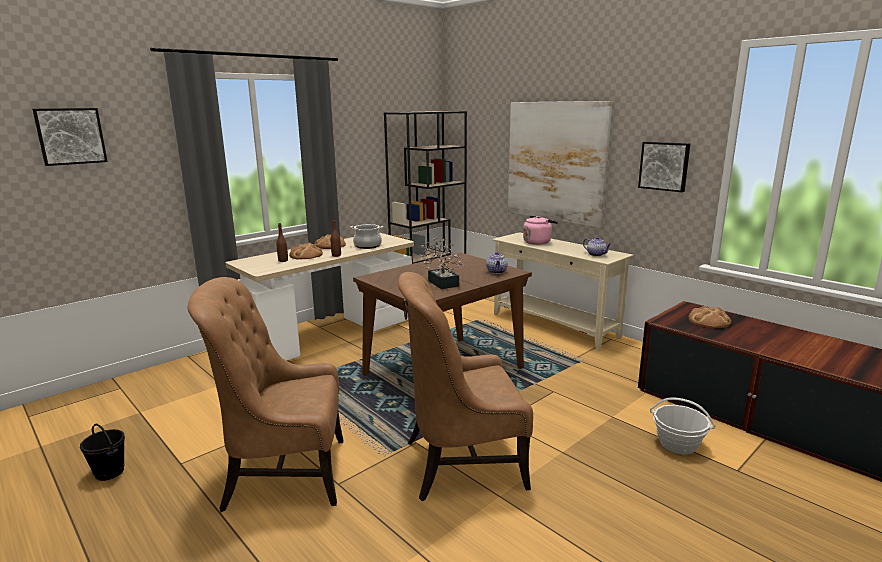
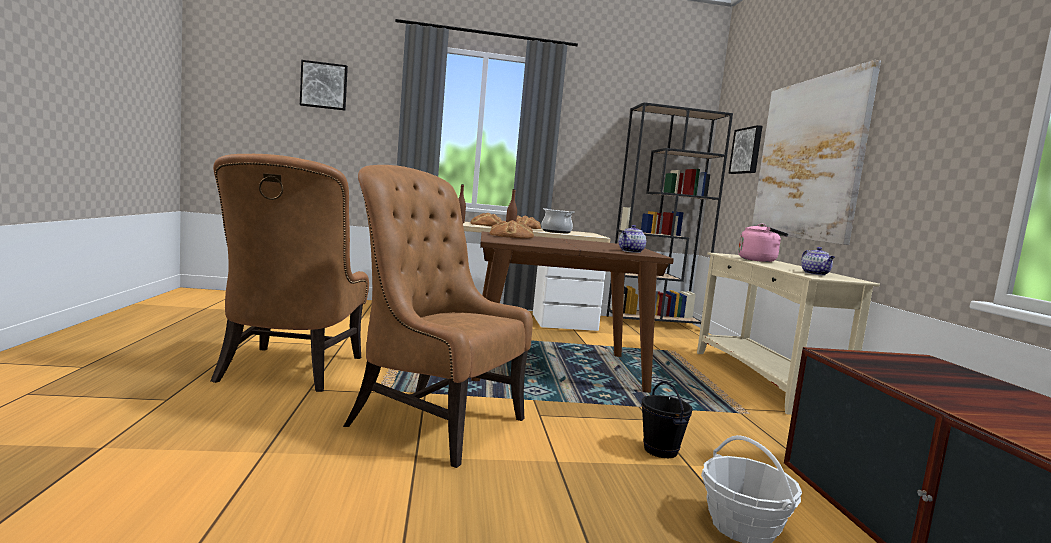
camera: 35 degrees right, 10 degrees down
black bucket [80,424,125,481] -> black bucket moved to [641,381,693,458]
brown chair [188,277,343,512] -> brown chair turned 120 degrees counterclockwise [211,154,369,392]
potted plant [419,238,465,289] -> none
picture [638,142,690,192] -> picture moved to [728,125,762,174]
bread [688,306,731,328] -> bread moved to [489,220,534,239]

